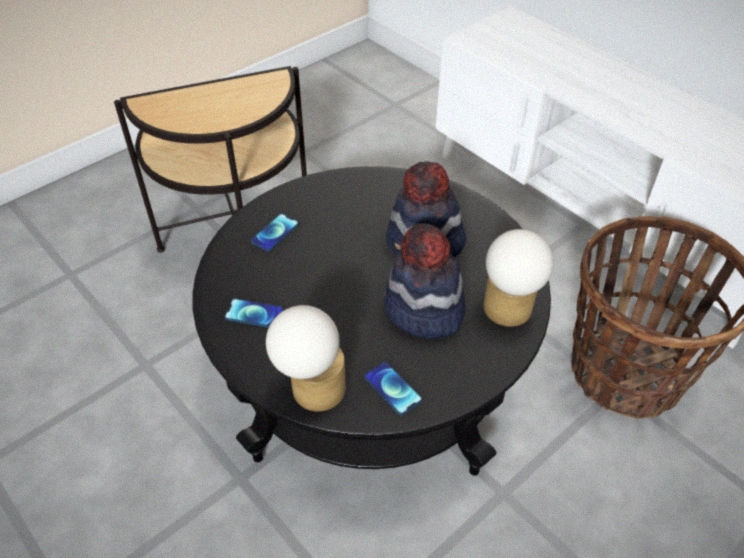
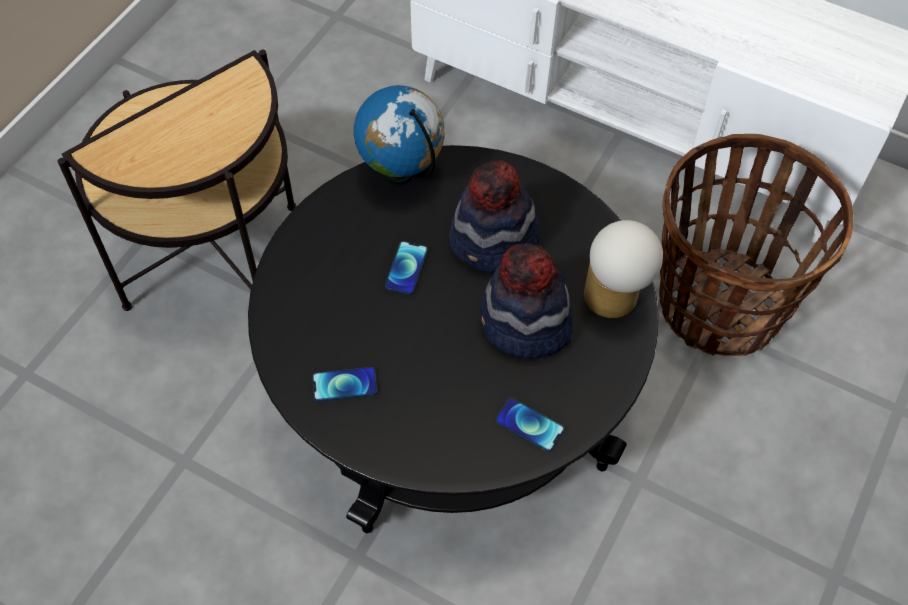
camera: 20 degrees left, 10 degrees up
phone [251,214,299,251] -> phone moved to [385,241,428,295]
table lamp [266,305,346,412] -> none
none -> globe [354,85,444,185]

